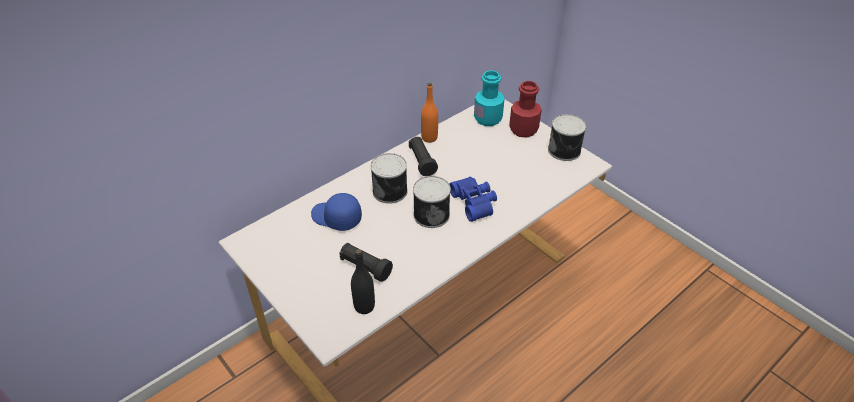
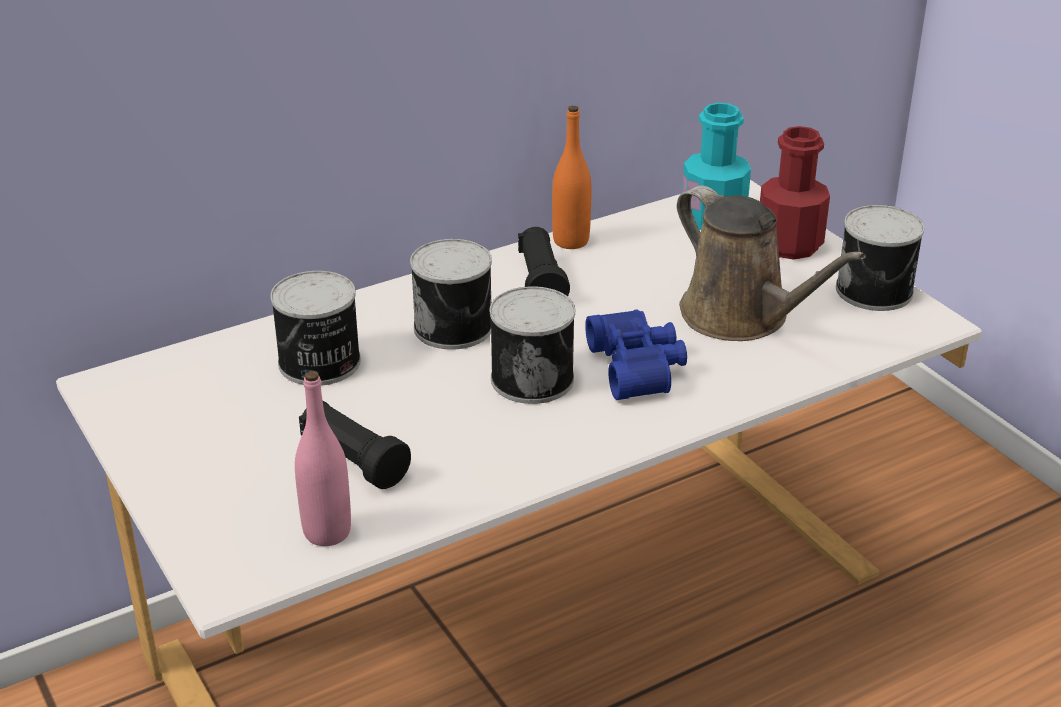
camera: 10 degrees right, 10 degrees down
blue cap [311,193,362,231] -> can [270,271,361,386]
black bottle [351,249,375,314] -> pink bottle [295,371,351,546]
none -> brown watering can [677,186,866,341]

